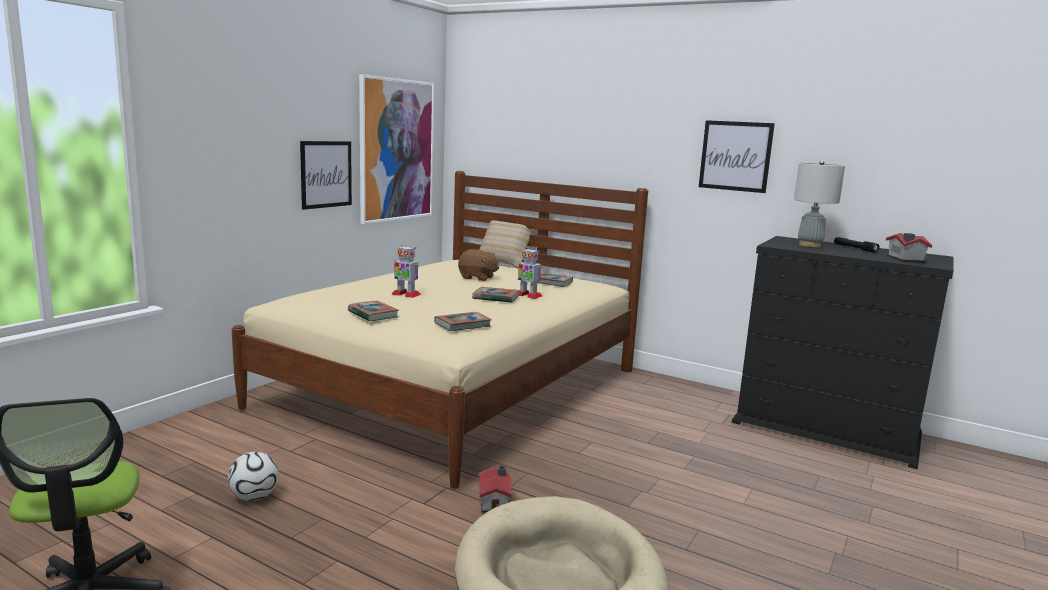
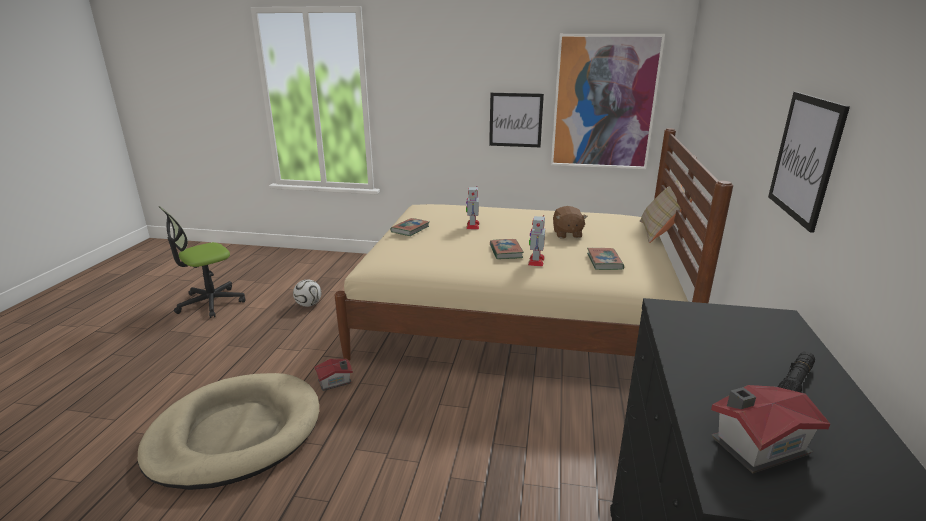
camera: 70 degrees right, 10 degrees up
book [434,312,492,331] -> none
grey table lamp [794,161,845,247] -> none

